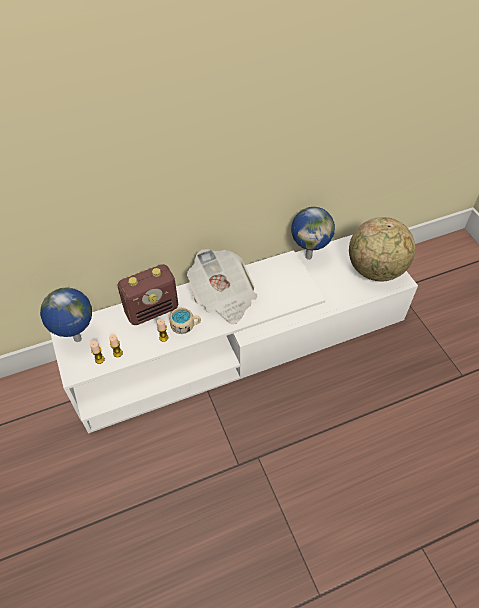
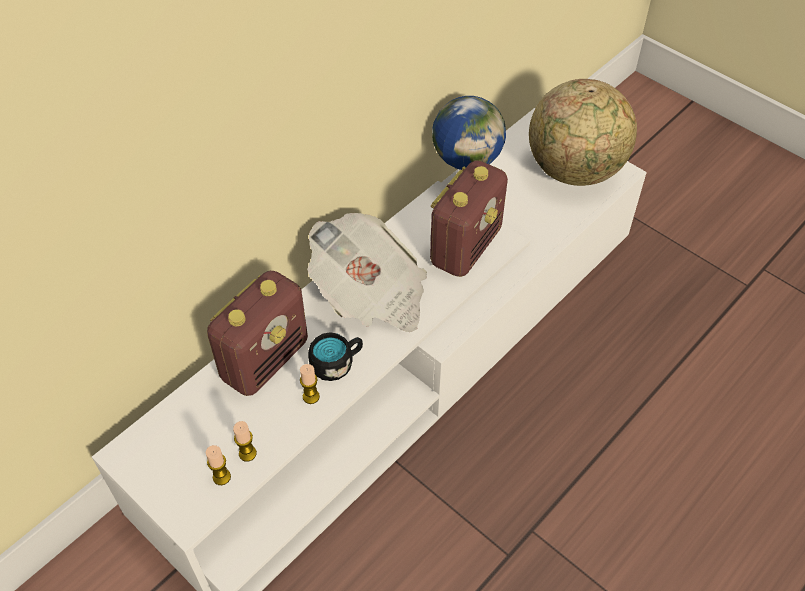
camera: 25 degrees left, 0 degrees up
globe [40,287,92,342] -> none
beige mug [169,307,201,334] -> black mug [308,333,363,381]
none -> radio [430,160,508,277]

